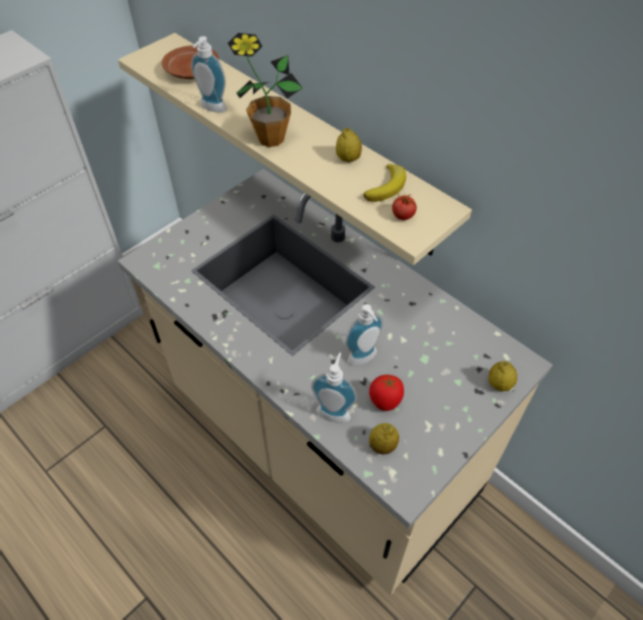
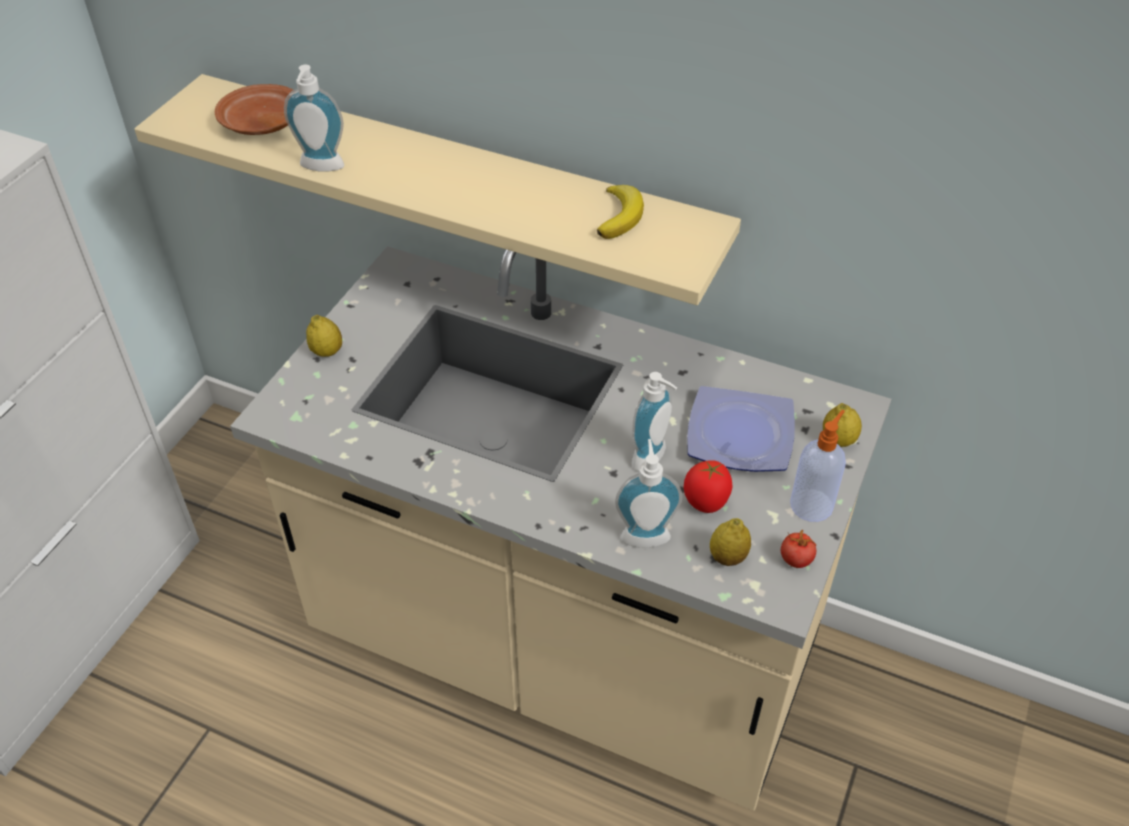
camera: 20 degrees left, 5 degrees down
potted plant [228,33,302,147] -> none
lemon [336,128,362,162] -> lemon moved to [306,315,342,357]
tomato [392,193,417,220] -> tomato moved to [781,530,816,568]
none -> plate [687,386,795,472]
none -> soap dispenser [790,410,846,522]

